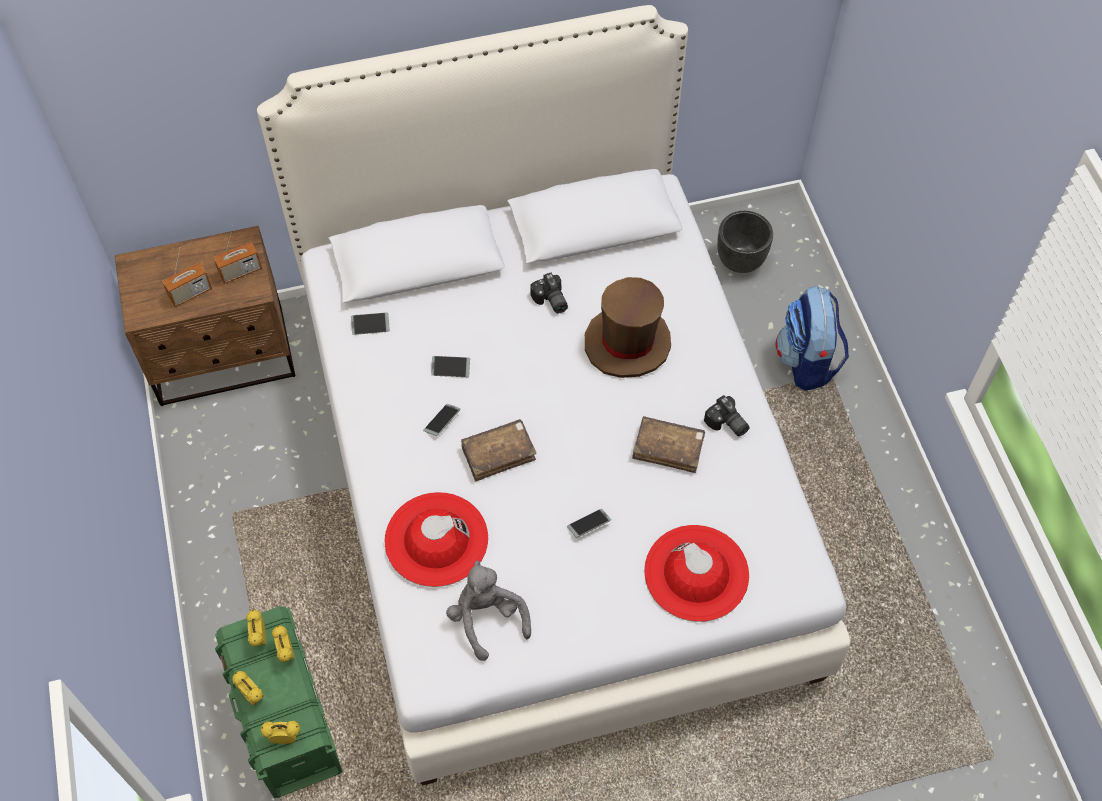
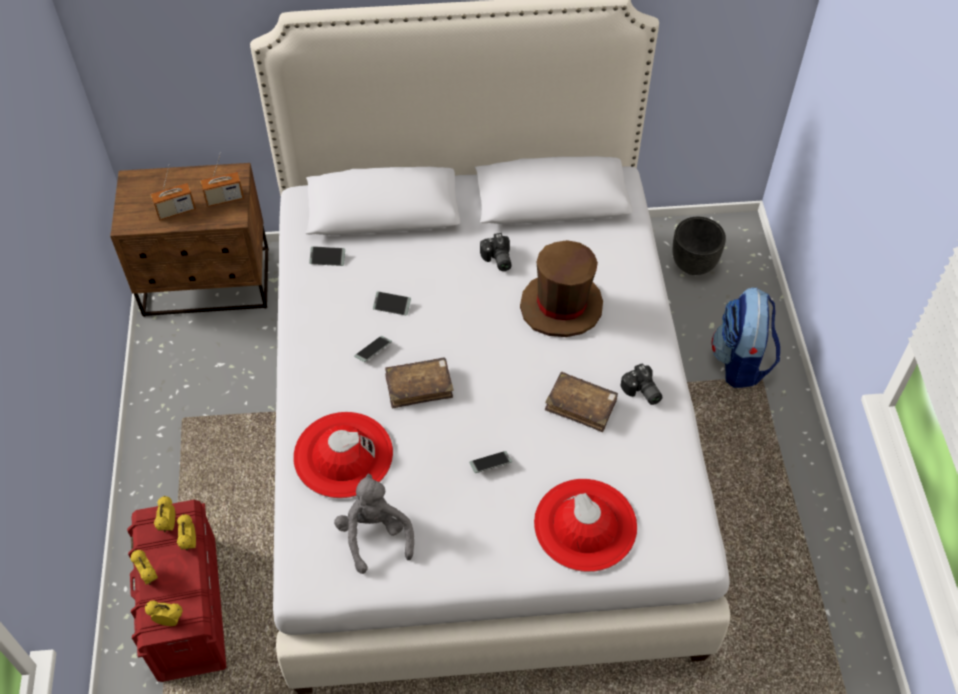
camera: 10 degrees right, 5 degrees down
green storage box [215,606,342,798] -> red storage box [127,500,227,682]

